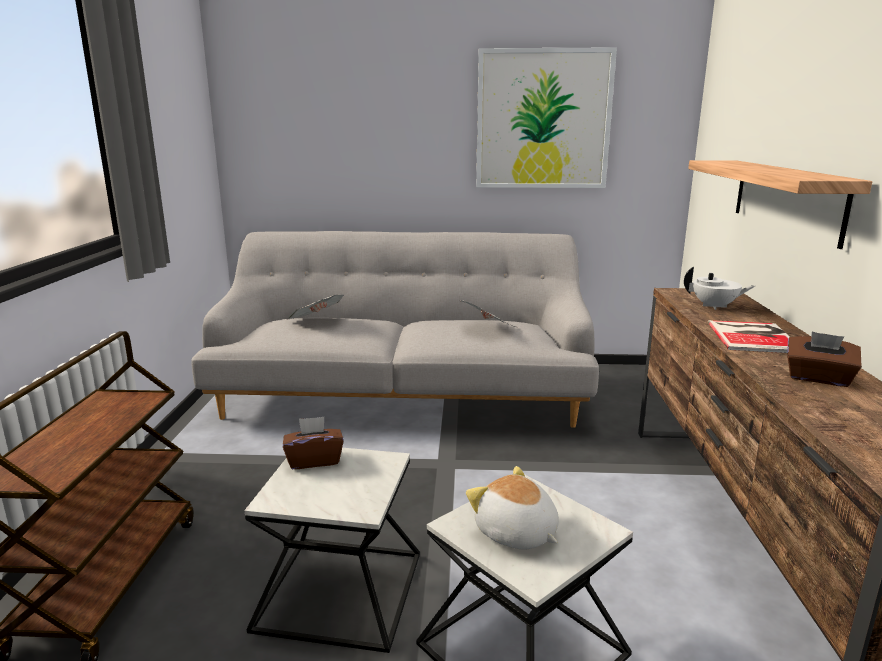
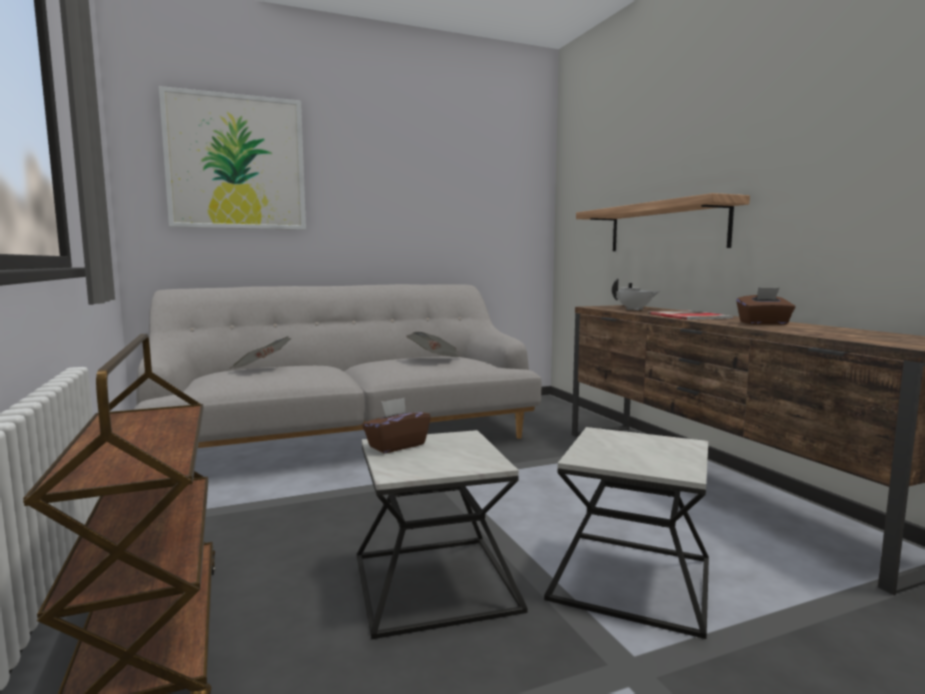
camera: 25 degrees left, 10 degrees down
plush toy [466,466,559,549] -> none
picture [476,47,617,188] -> picture moved to [159,86,306,230]

